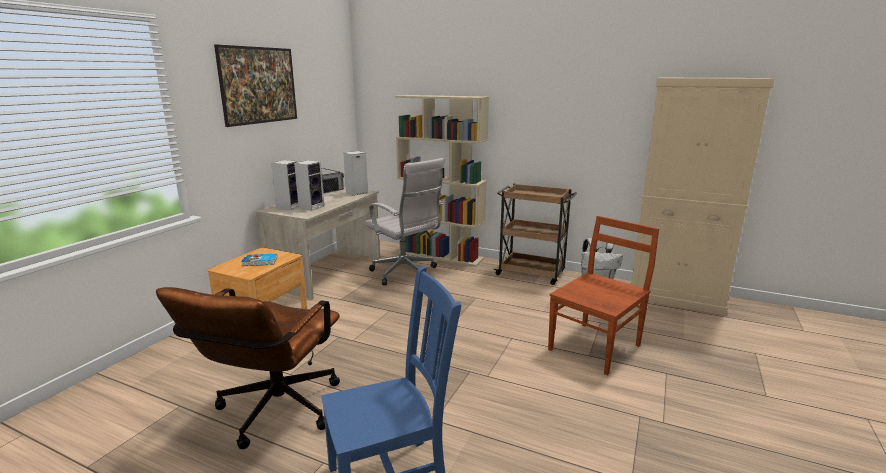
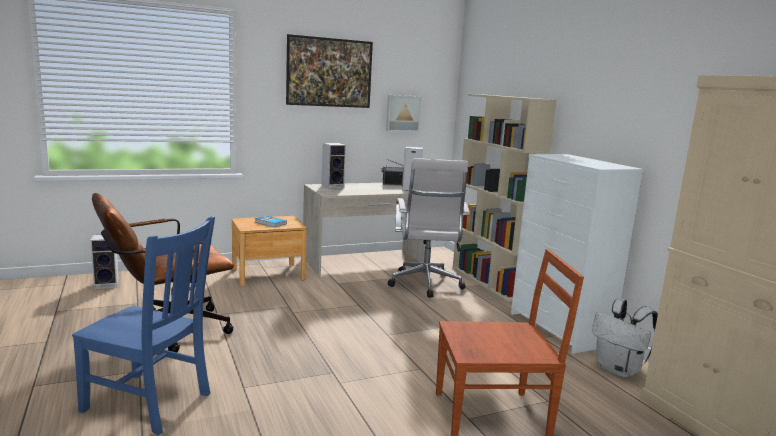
camera: 40 degrees right, 5 degrees down
speaker [294,160,324,211] -> speaker moved to [90,235,119,289]
brown cart [494,184,577,285] -> white dresser [511,154,644,354]
none -> picture [386,95,422,132]

